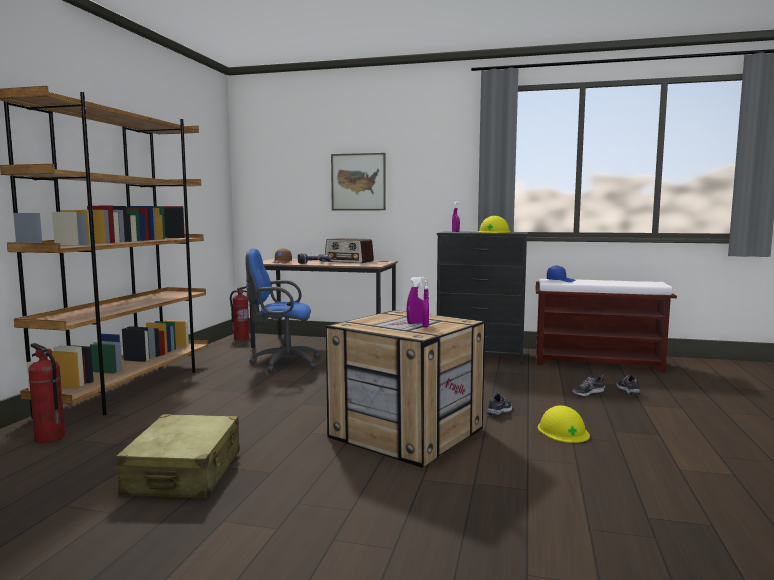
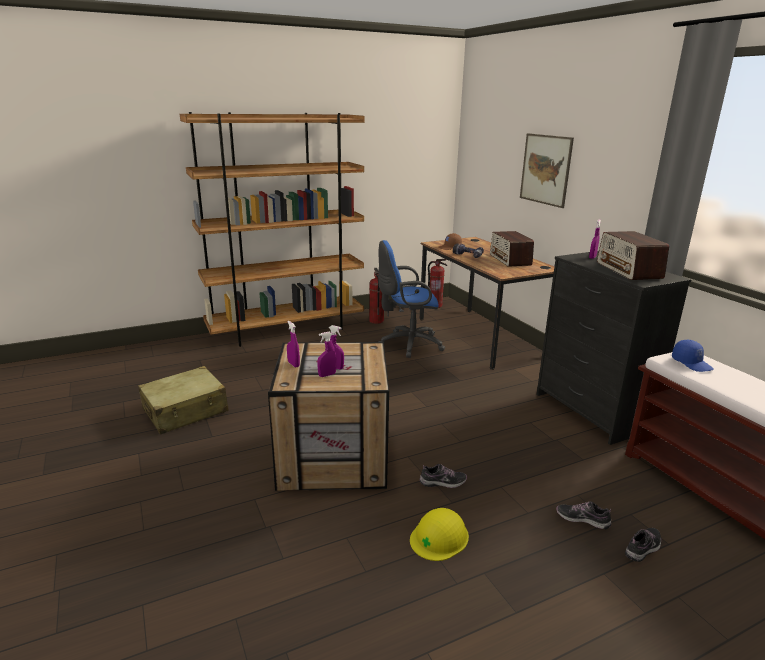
camera: 50 degrees right, 15 degrees up
fire extinguisher [28,343,65,443] -> fire extinguisher moved to [369,268,384,324]
blue office chair [245,248,321,373] -> blue office chair turned 60 degrees counterclockwise [378,240,445,358]
yellow hard hat [477,216,511,233] -> radio [597,231,669,280]
none -> purple spray bottle [287,321,300,367]

